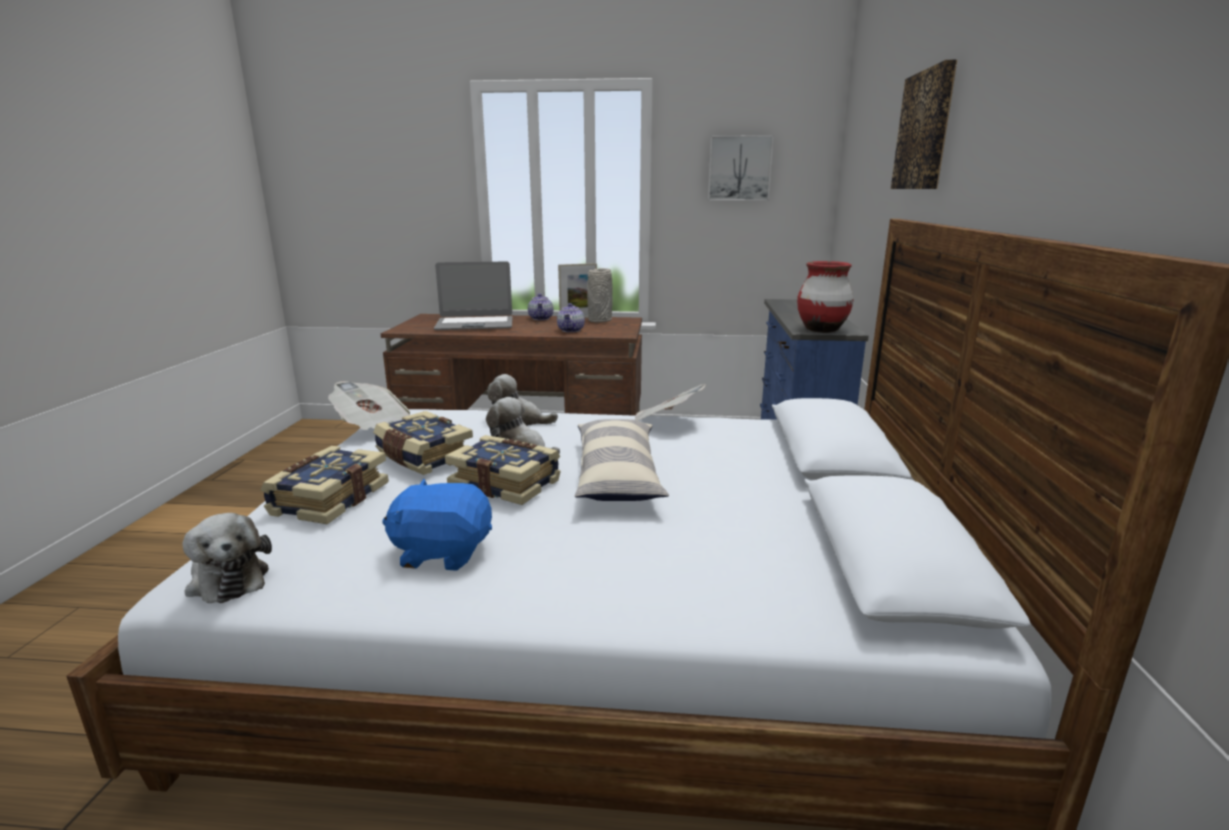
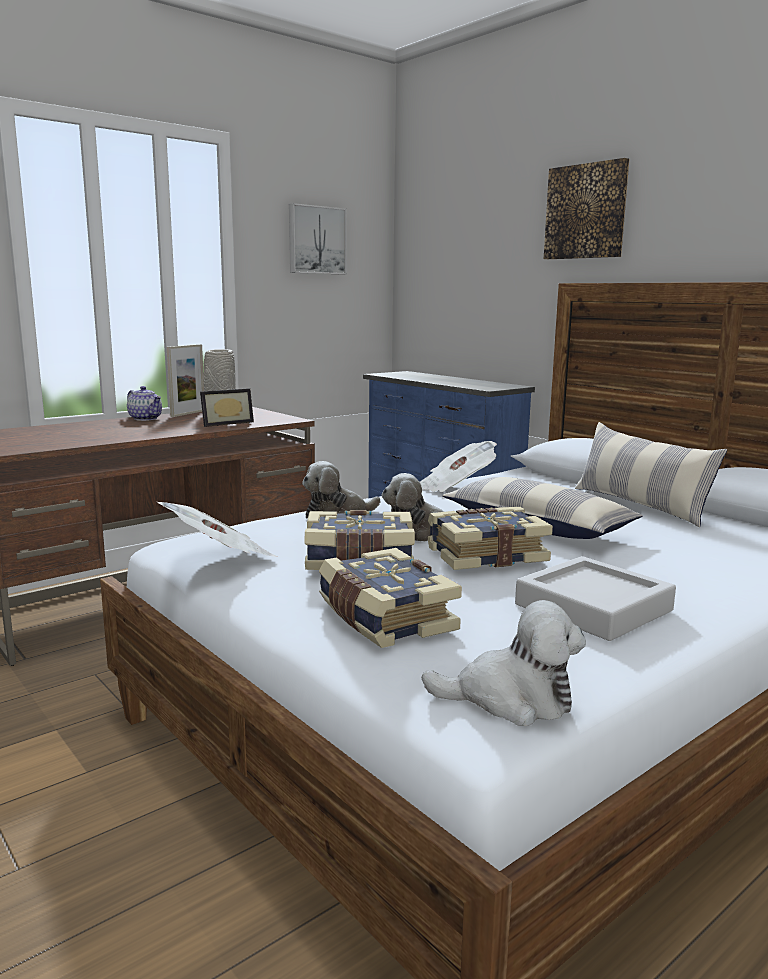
camera: 45 degrees left, 5 degrees down
blue plush toy [382,479,492,571] -> grey tray [515,556,676,641]
laptop [434,261,513,330] -> none
teapot [557,303,585,332] -> picture frame [200,388,254,427]
red vase [797,261,854,333] -> none
none -> pillow [575,422,727,527]

